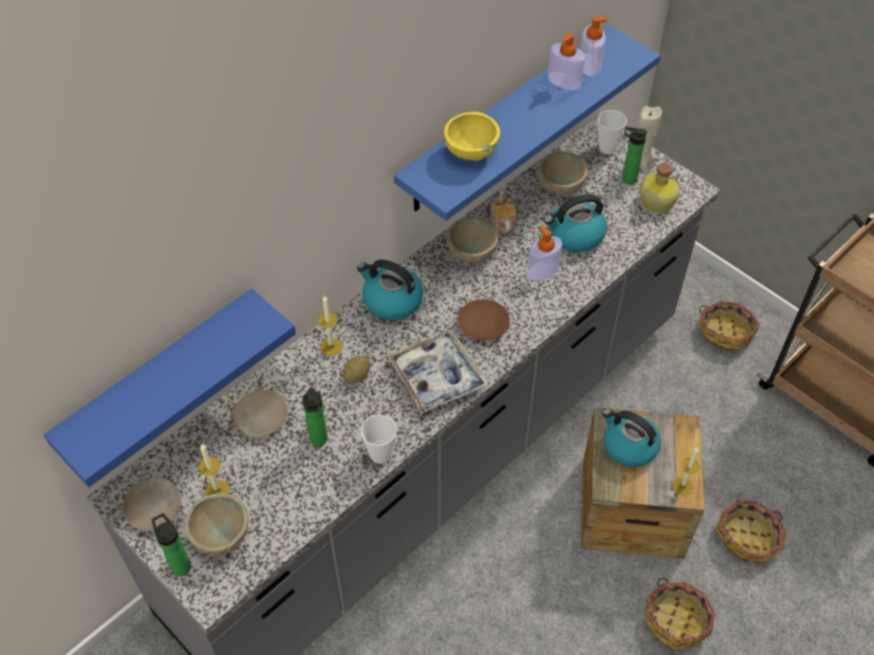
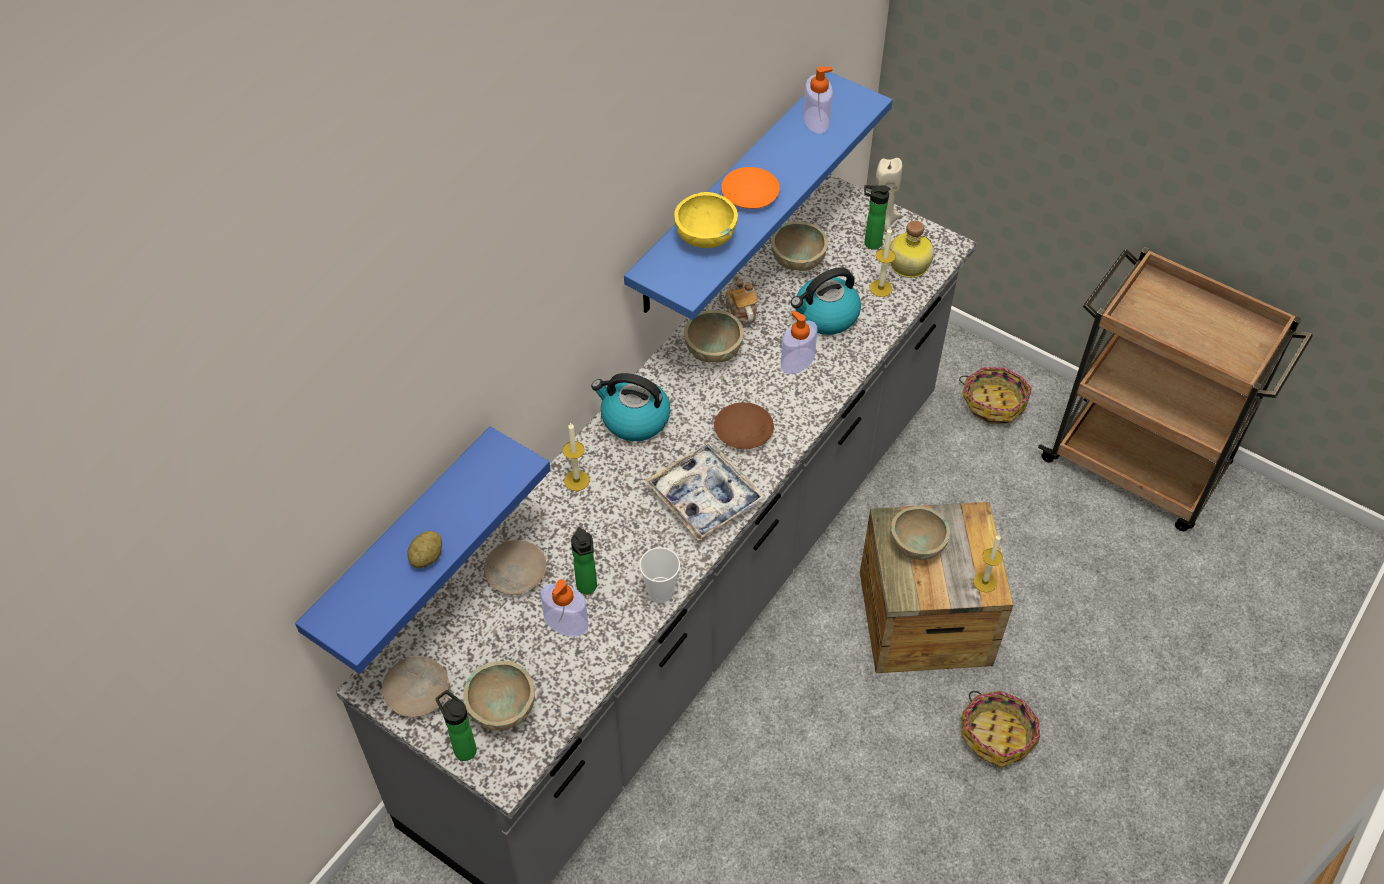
camera: 10 degrees left, 0 degrees up
candle [198,444,229,496] -> candle moved to [870,227,896,297]
potato [343,356,370,383] -> potato moved to [407,531,442,568]
soap dispenser [548,33,585,90] -> soap dispenser moved to [540,579,589,637]
cup [598,110,627,154] -> none
kettle [602,409,661,467] -> beige bowl [890,506,950,560]
basket [715,499,786,562] -> none
none -> orange plate [721,167,780,209]

